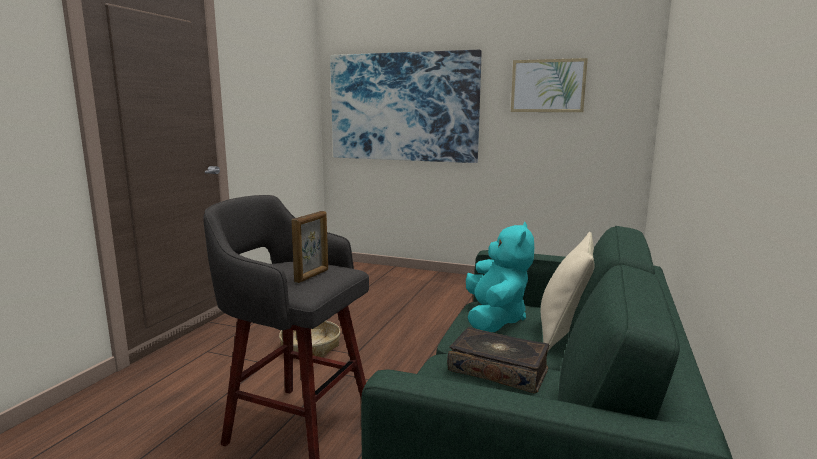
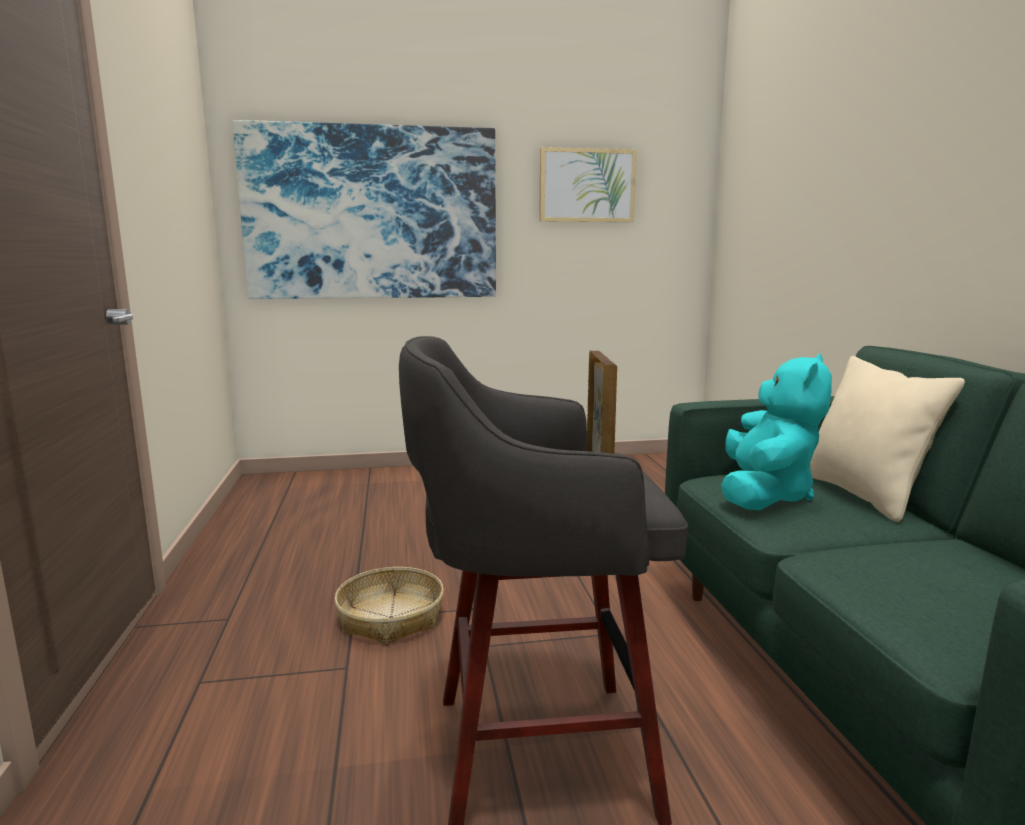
camera: 30 degrees left, 0 degrees up
book [447,327,550,394] -> none
turquoise plush toy [466,222,534,332] -> turquoise plush toy turned 45 degrees clockwise [721,354,832,510]

